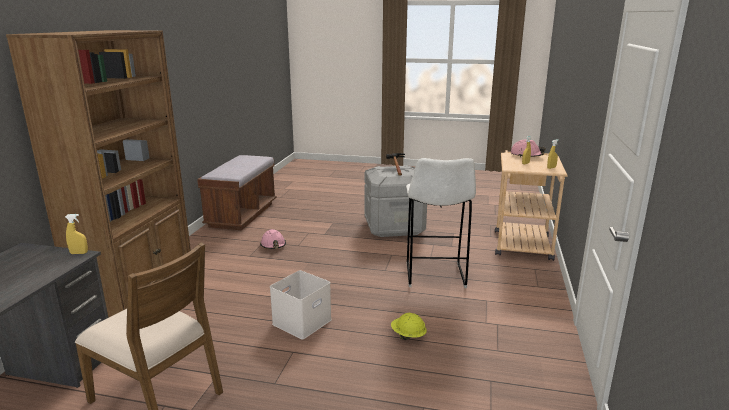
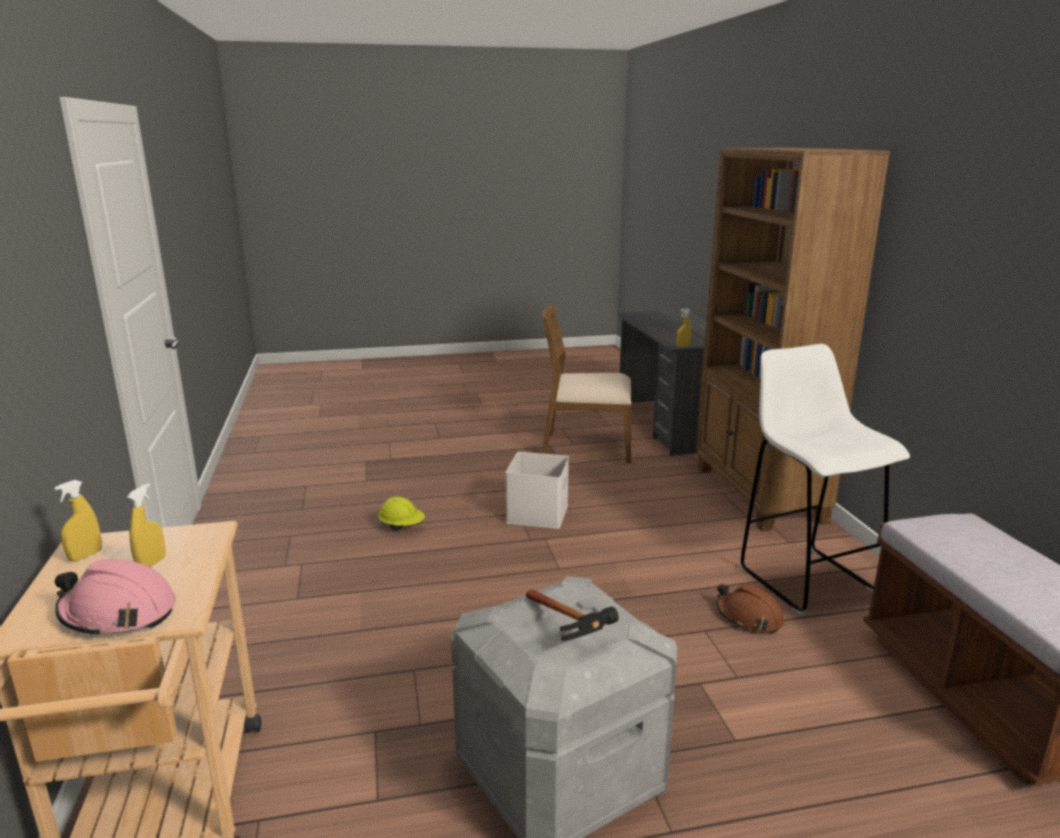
camera: 155 degrees right, 0 degrees up
pink hard hat [260,229,286,249] -> brown hard hat [716,584,784,634]
white stool [406,158,476,288] -> white stool moved to [740,344,910,615]

